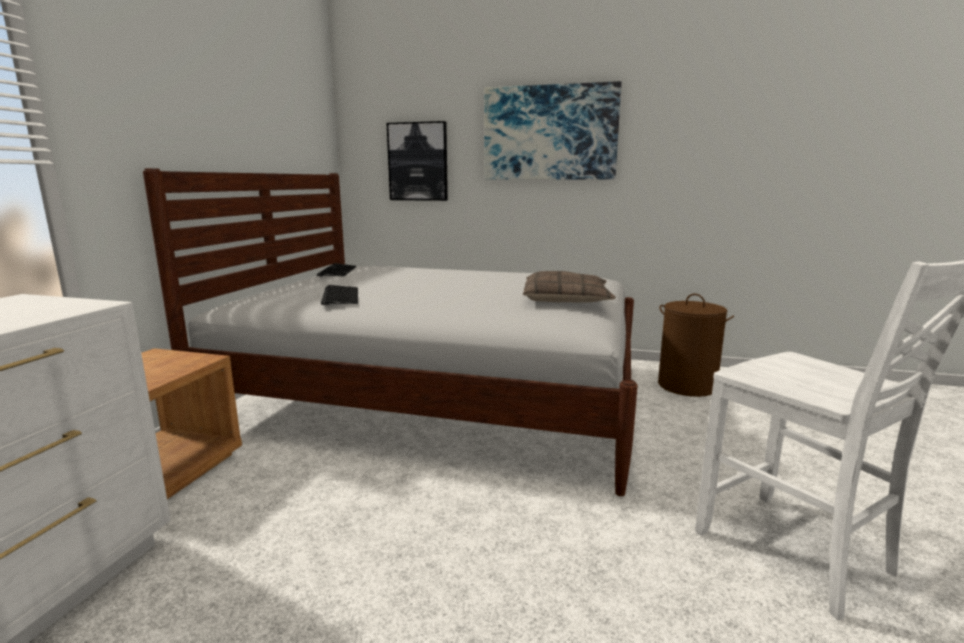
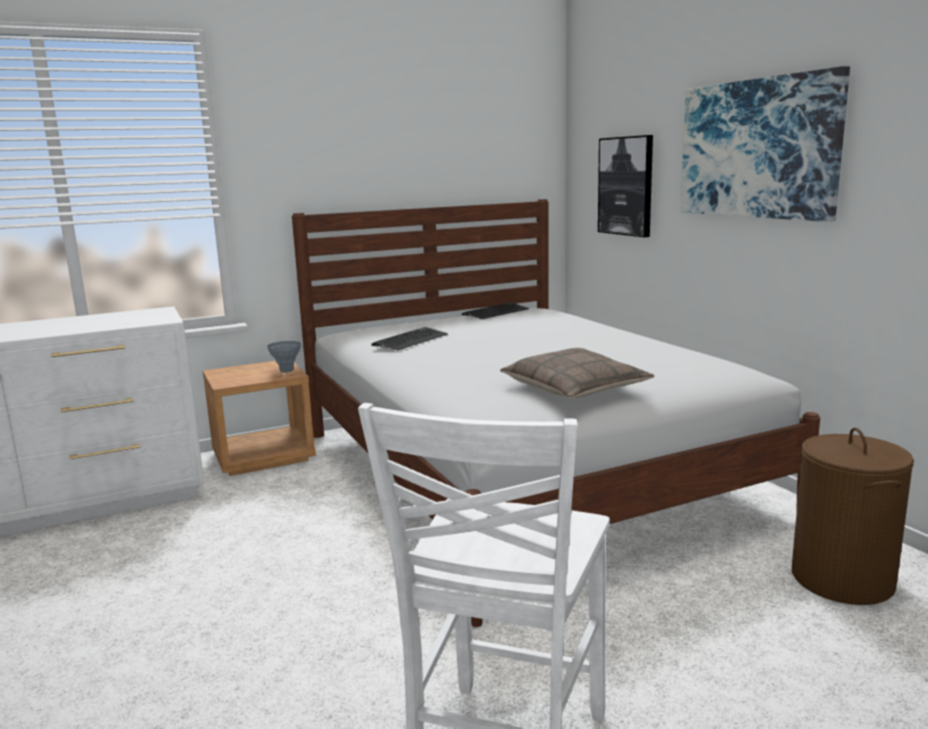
camera: 50 degrees right, 0 degrees up
none -> grey vase [267,341,301,373]

